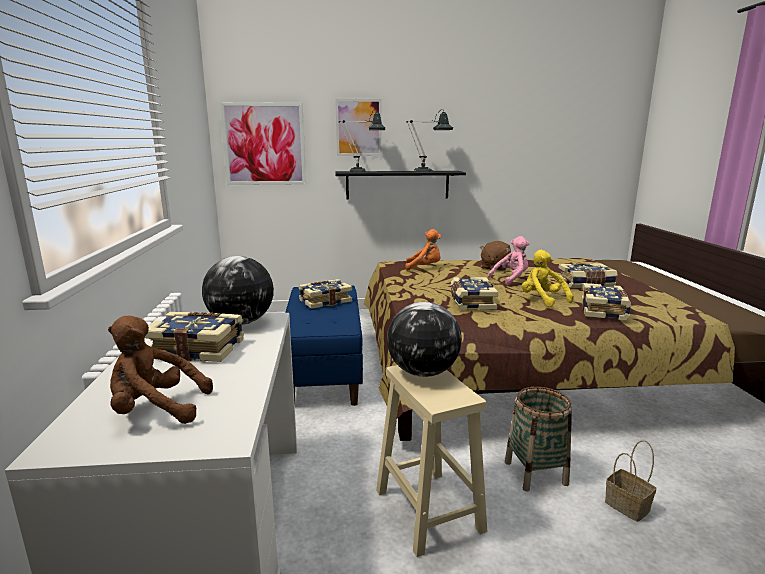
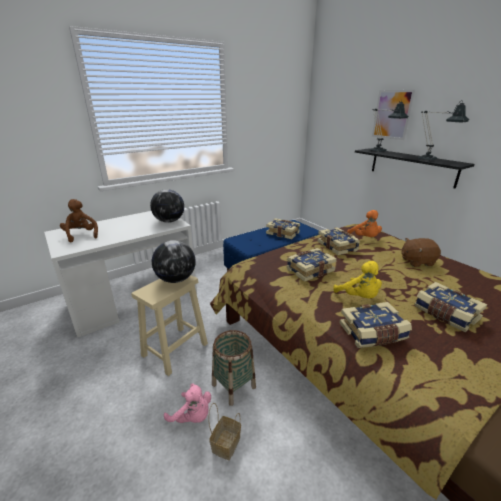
camera: 60 degrees right, 10 degrees up
book [144,312,244,362] -> book moved to [317,227,360,255]
picture [220,102,306,185] -> none
pink plush toy [488,236,529,286] -> pink plush toy moved to [164,383,211,423]
yellow plush toy [522,250,574,307] -> yellow plush toy turned 120 degrees clockwise [333,261,382,298]

